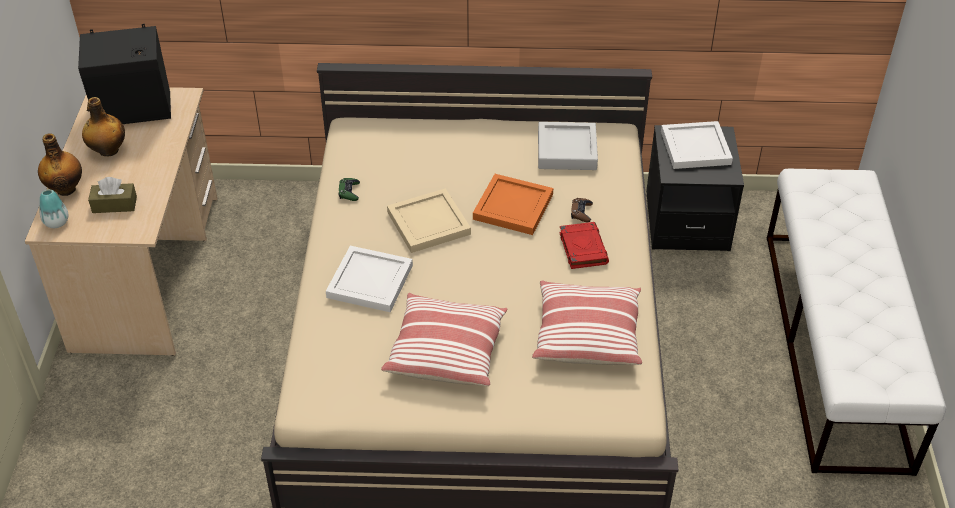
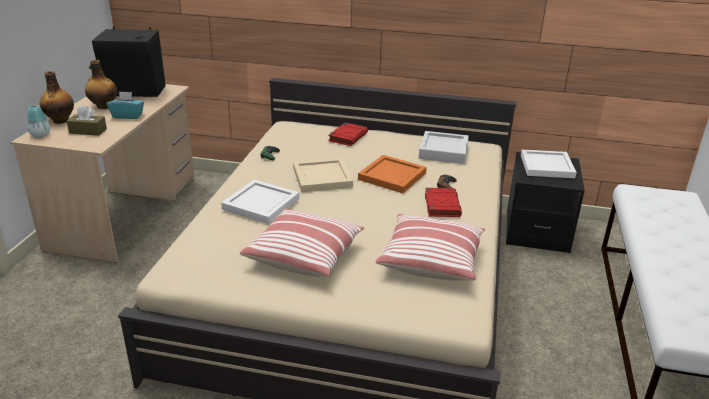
camera: 10 degrees right, 15 degrees down
none -> turquoise tissue box [107,91,144,119]
none -> red book [328,122,368,146]

